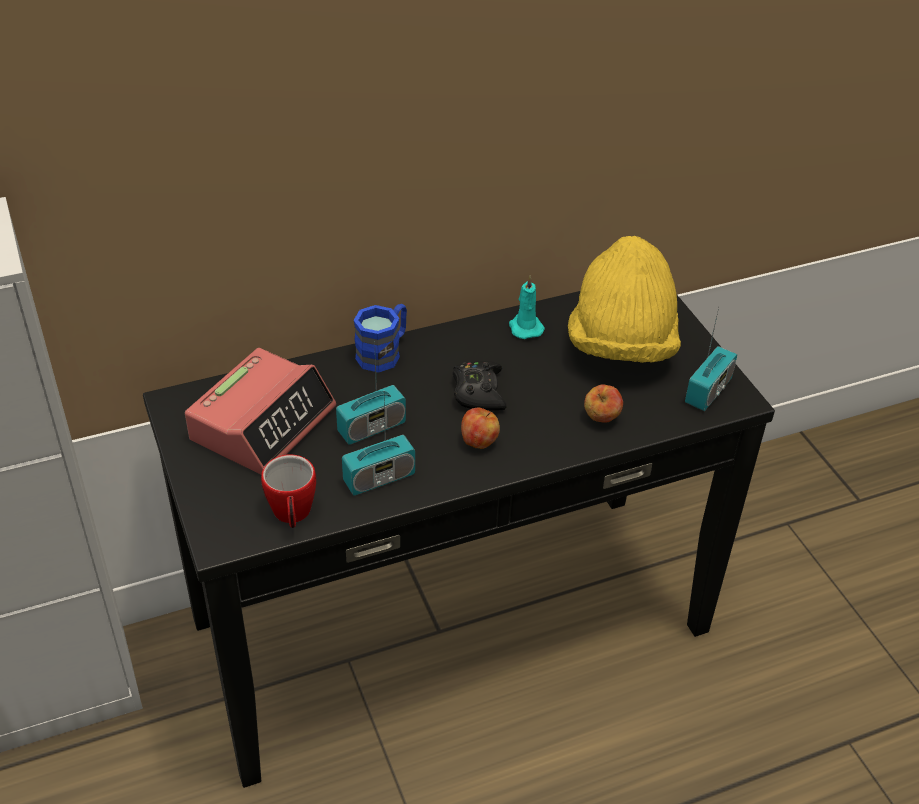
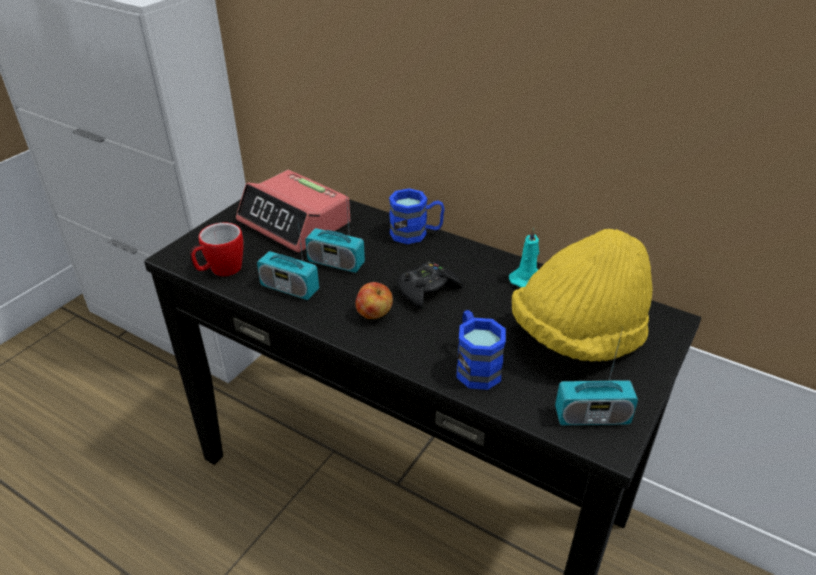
camera: 55 degrees right, 5 degrees down
alarm clock [185,348,336,475] -> alarm clock turned 45 degrees clockwise [236,170,351,253]
apple [584,385,623,423] -> blue mug [456,310,506,390]

